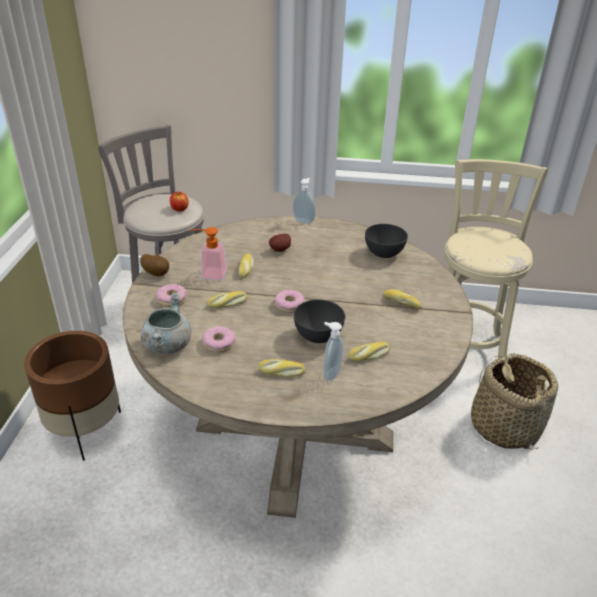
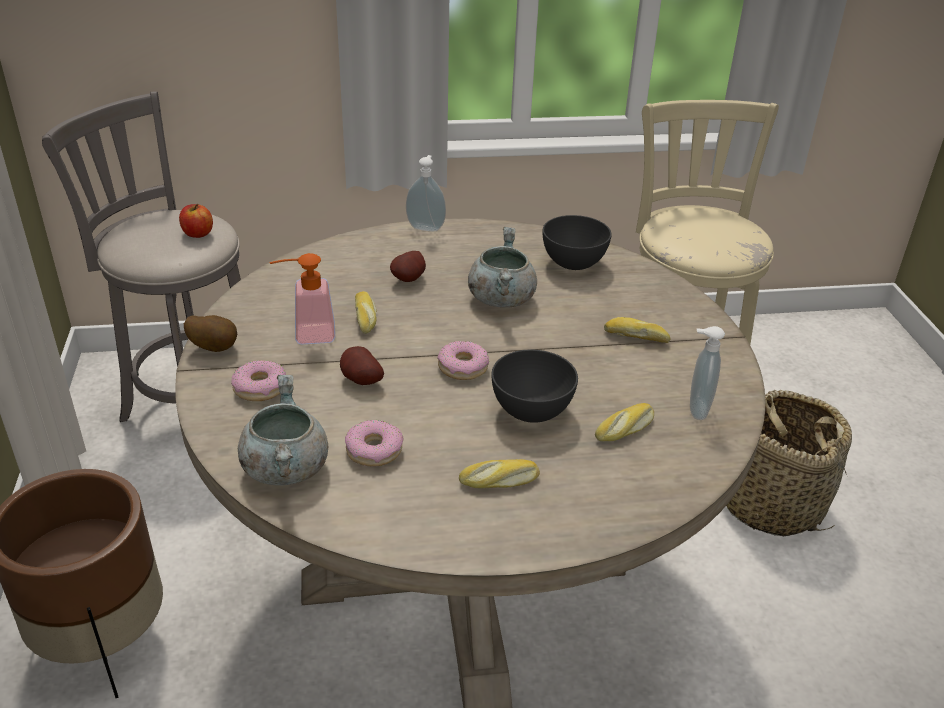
camera: 15 degrees left, 0 degrees up
bread [207,291,248,308] -> potato [340,346,384,385]
soap dispenser [324,322,344,381] -> soap dispenser moved to [690,326,725,420]
none -> grey cooking pot [468,227,537,307]

